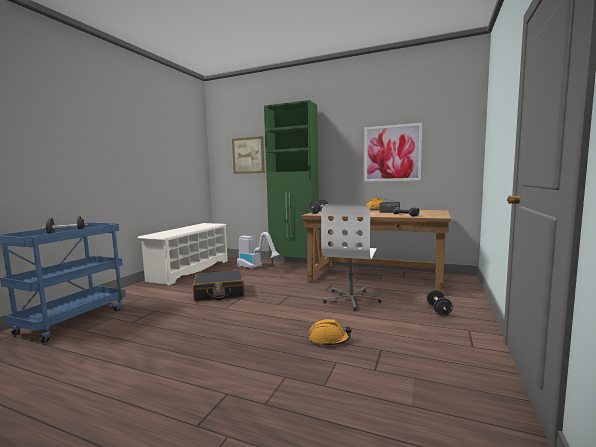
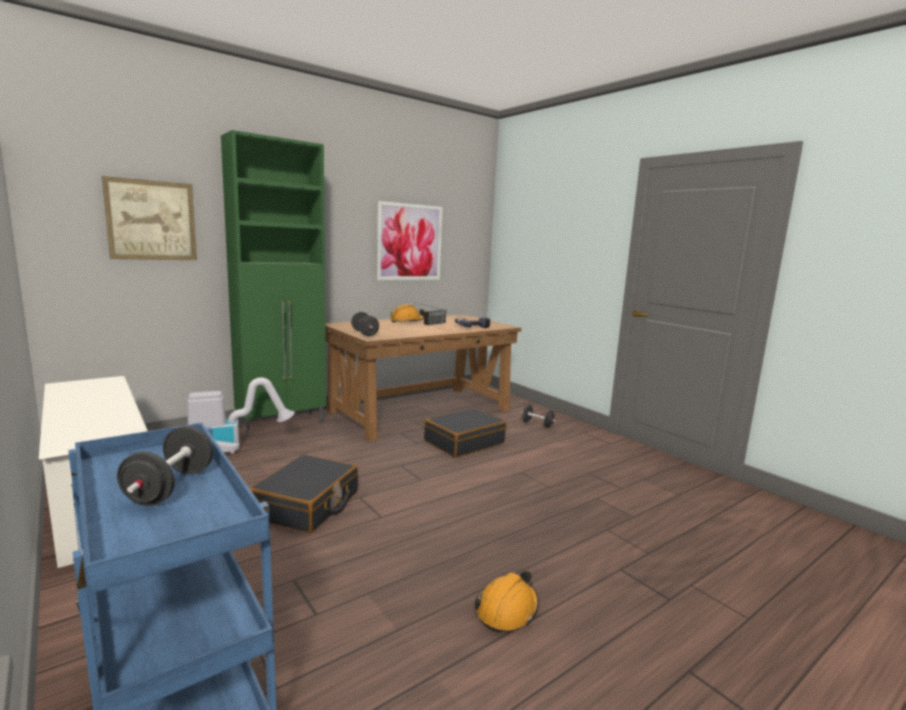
camera: 60 degrees left, 5 degrees up
orange hard hat [308,319,352,347] -> orange hard hat moved to [474,571,539,633]
white office chair [321,204,382,311] -> black suitcase [424,408,506,458]

